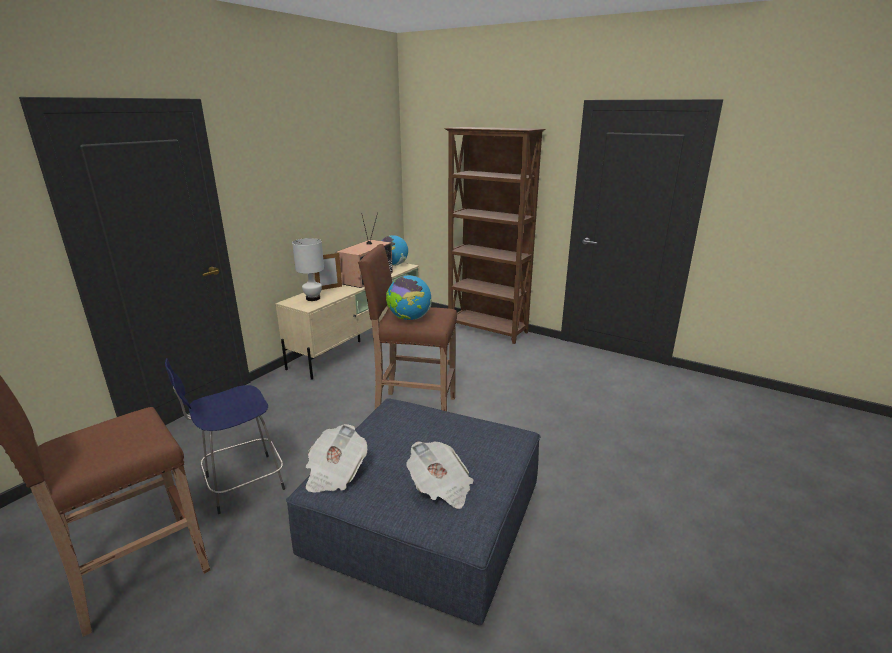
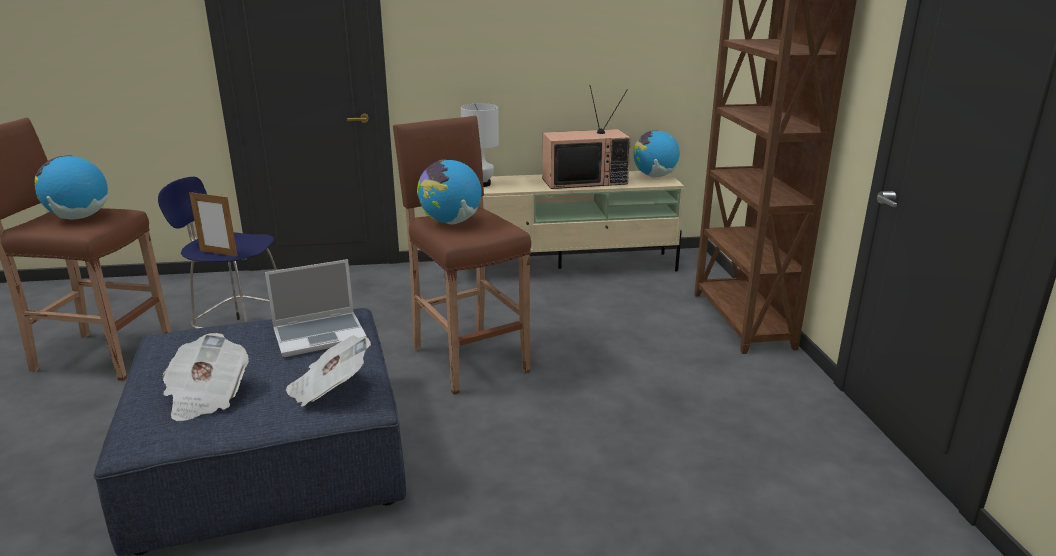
camera: 50 degrees right, 0 degrees up
newspaper [306,424,368,493] -> newspaper moved to [285,335,371,407]
picture frame [315,253,342,290] -> picture frame moved to [189,192,238,257]
none -> globe [35,155,108,219]
none -> laptop [265,259,367,357]

